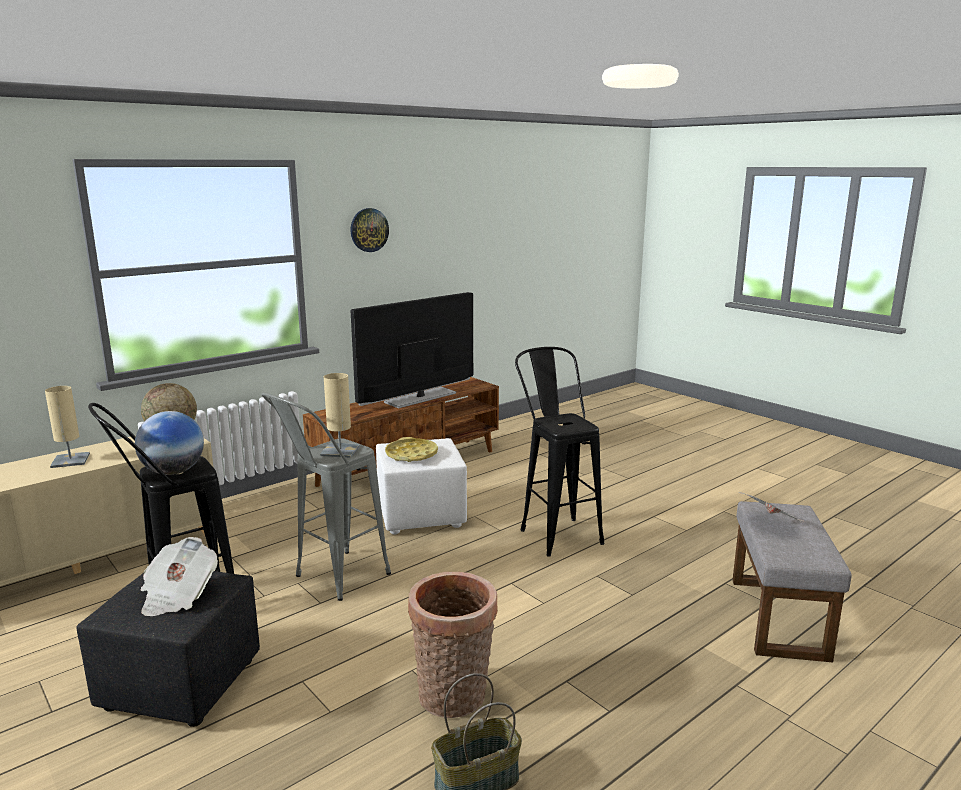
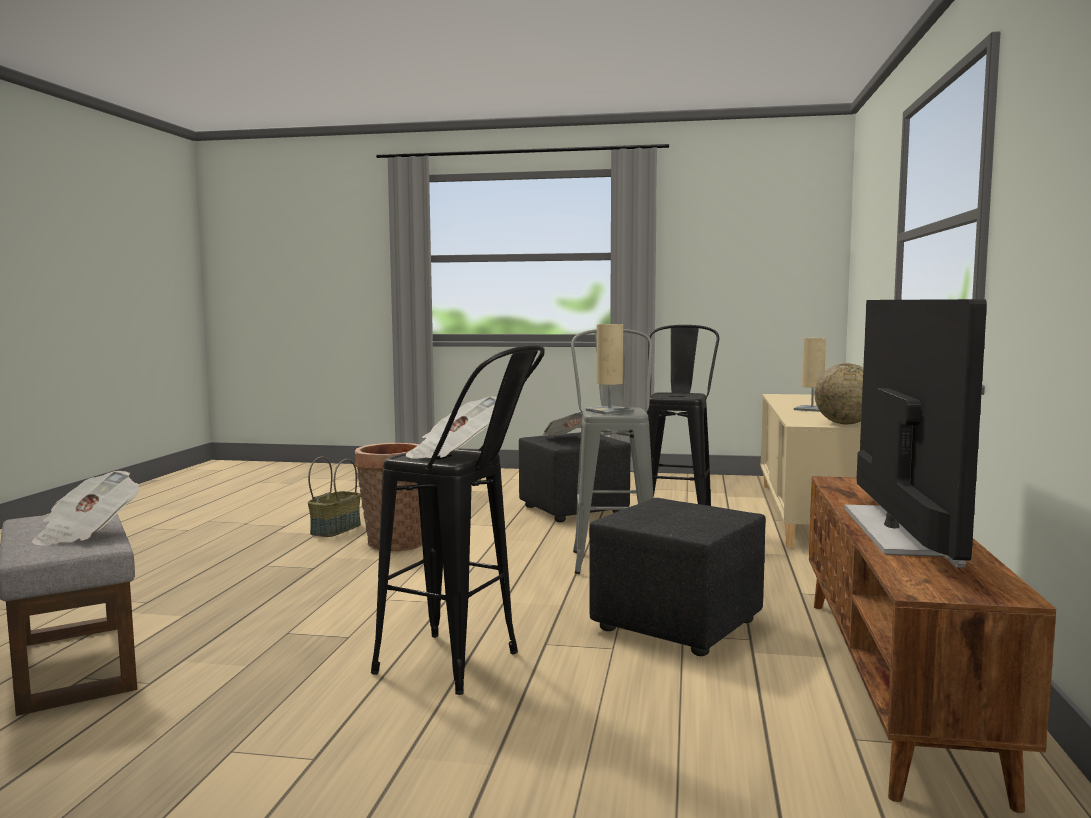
camera: 140 degrees right, 10 degrees down
globe [135,411,204,475] -> none
wall clock [350,208,389,252] -> none
white ottoman [376,438,467,535] -> black ottoman [589,498,766,656]
yellow tray [385,437,438,462] -> none
none -> newspaper [406,396,497,459]

